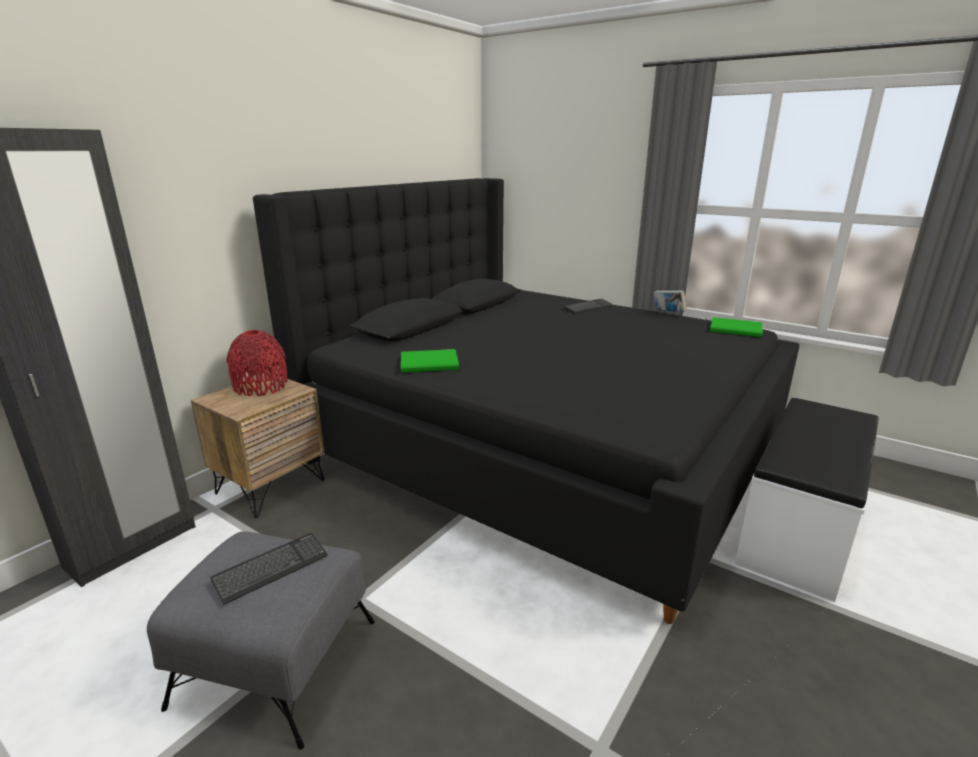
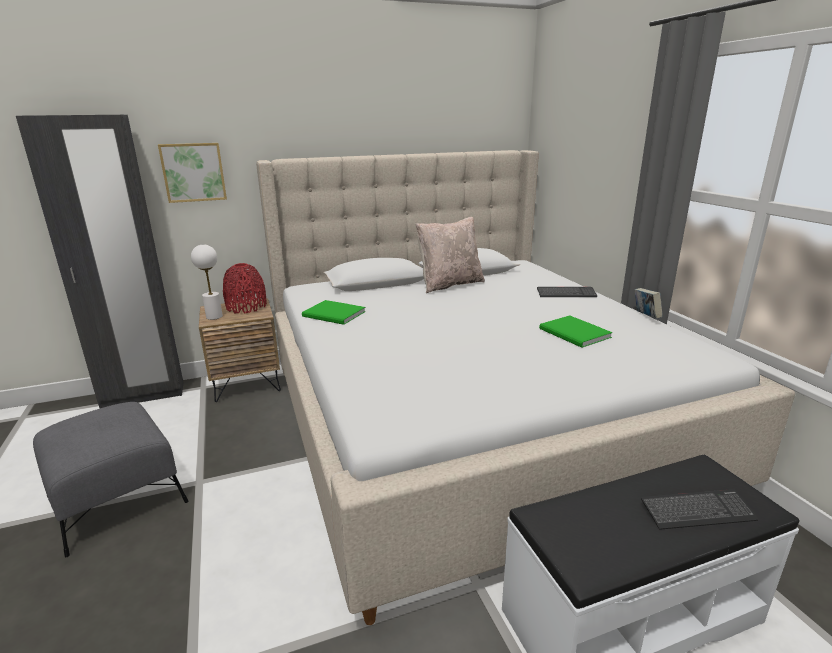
camera: 35 degrees right, 0 degrees up
keyboard [210,533,328,605] -> keyboard moved to [641,489,758,530]
black bed [253,178,799,624] -> beige bed [256,150,795,625]
green book [710,317,763,337] -> green book moved to [539,315,613,348]
none -> picture [158,143,227,203]
none -> white table lamp [191,244,223,320]
none -> beige pillow [415,217,485,293]

